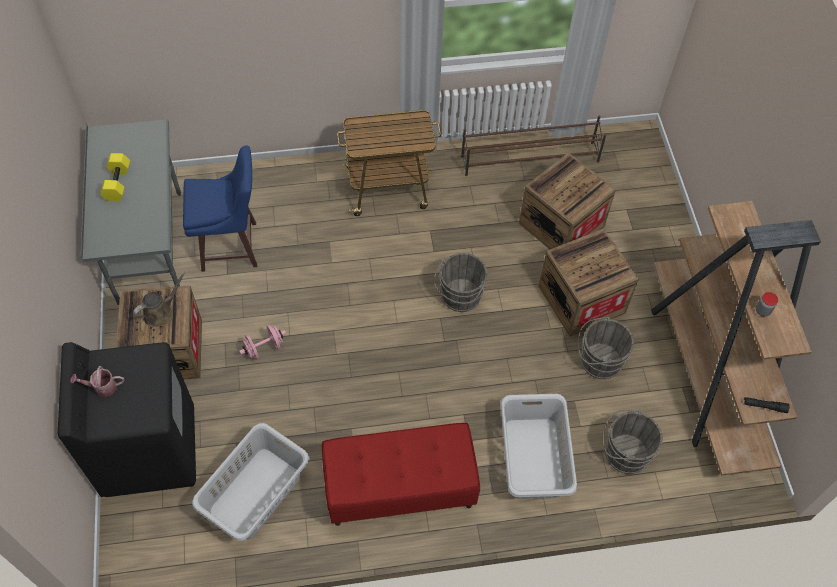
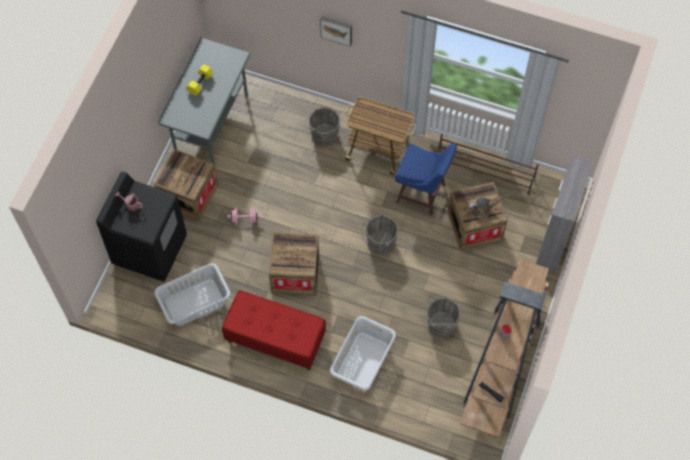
camera: 30 degrees right, 5 degrees up
brown watering can [133,272,186,327] -> brown watering can moved to [468,194,509,220]
blue stool [183,145,257,272] -> blue stool moved to [395,143,457,215]
crate [538,229,639,337] -> crate moved to [269,232,319,295]
grey bucket [603,410,663,474] -> grey bucket moved to [305,106,340,146]
none -> picture [320,16,352,47]
none -> grey cabinet [536,155,593,273]

